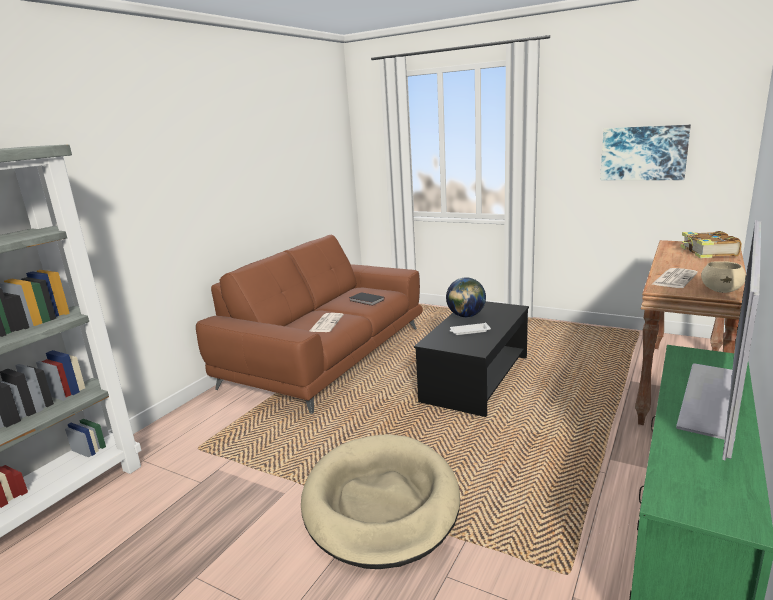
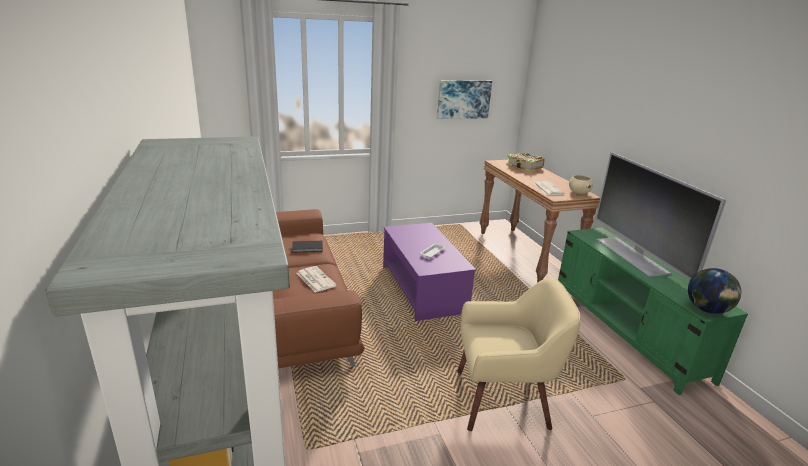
camera: 50 degrees left, 5 degrees up
beige dog bed [301,434,460,569] -> beige armchair [457,278,580,431]
black coffee table [414,301,529,417] -> purple coffee table [383,223,476,321]
globe [446,277,486,317] -> globe moved to [688,268,741,314]

